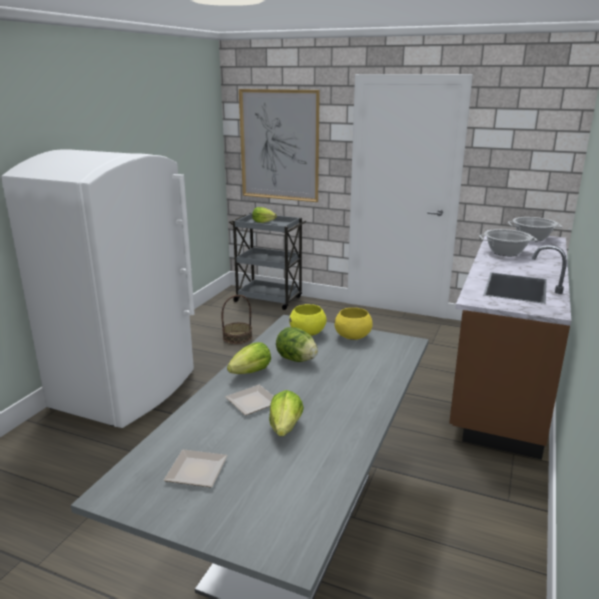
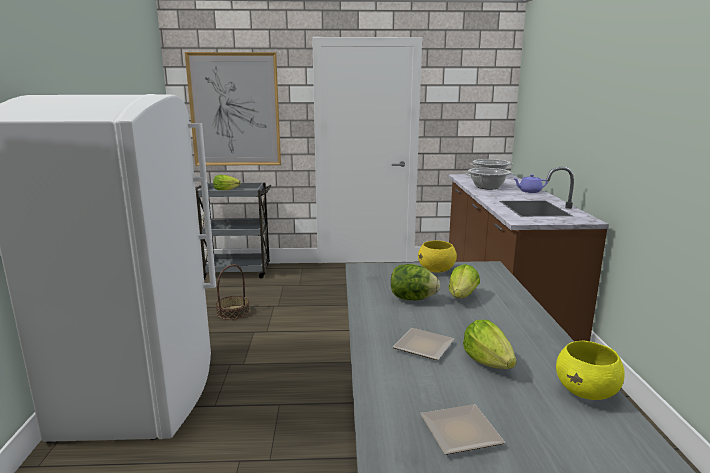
camera: 25 degrees left, 5 degrees down
lettuce [227,342,271,374] -> lettuce moved to [449,264,480,298]
yellow bowl [289,304,326,336] -> yellow bowl moved to [556,341,625,400]
none -> purple teapot [513,174,548,193]

